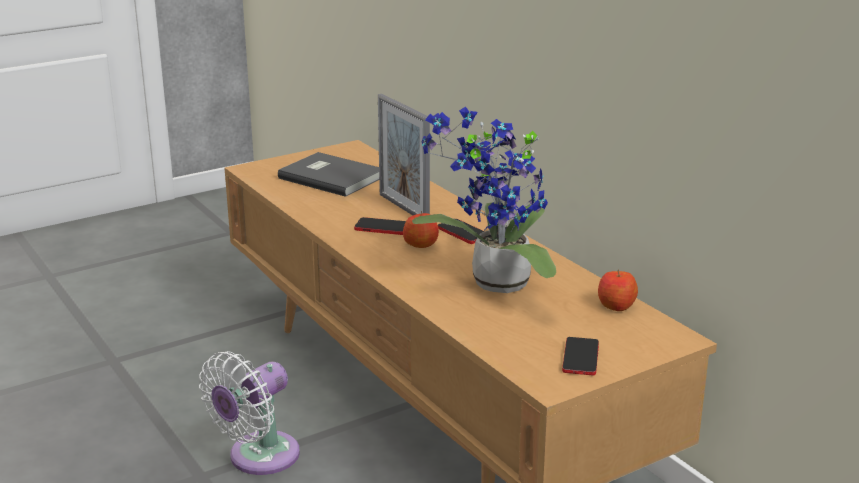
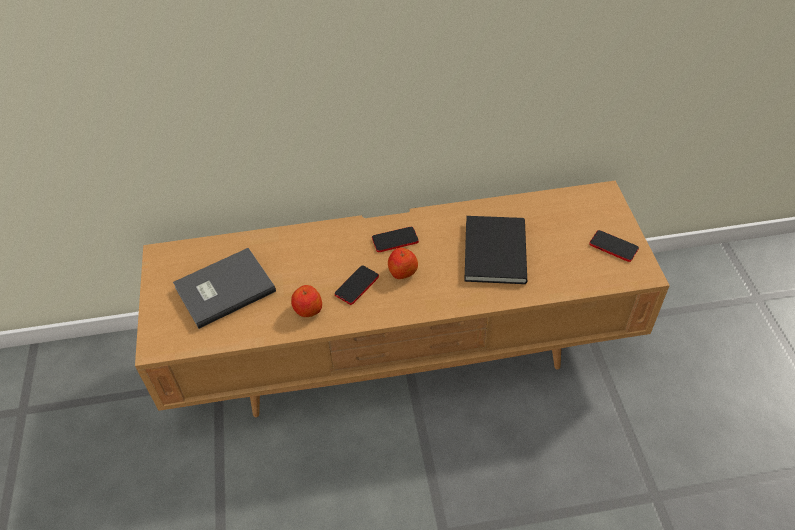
camera: 65 degrees left, 25 degrees up
white fan [199,351,300,475] -> none
picture frame [378,94,430,215] -> none
potted plant [412,106,556,293] -> black book [464,216,527,284]
apple [598,270,638,311] -> apple moved to [291,285,322,317]

